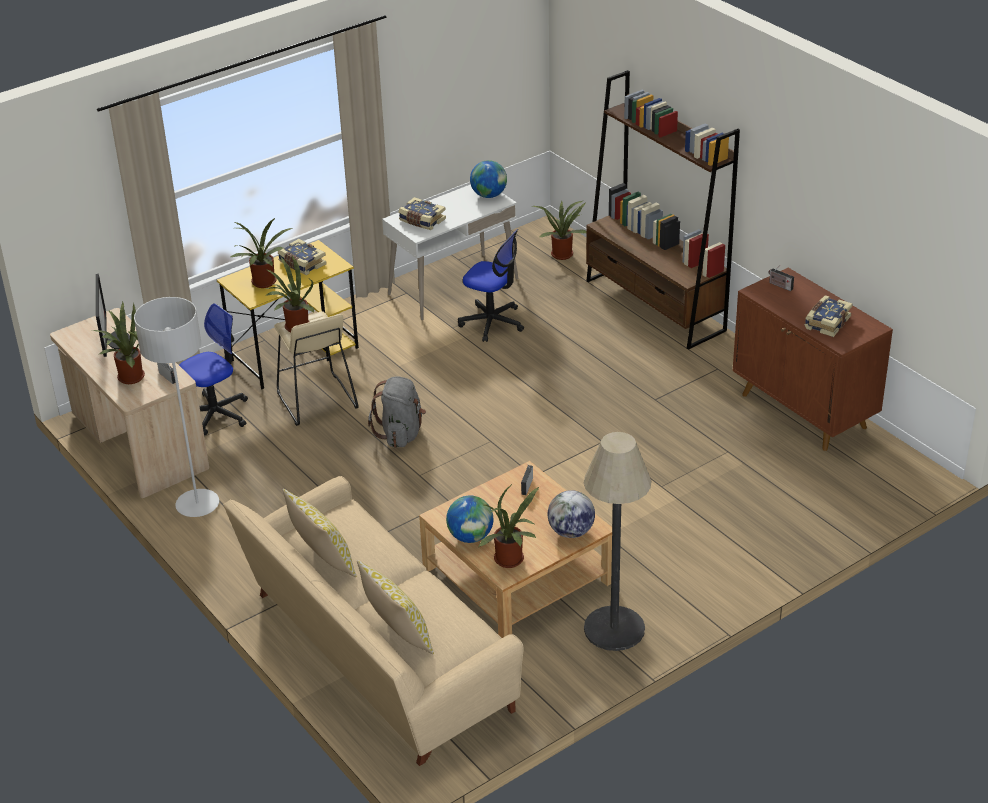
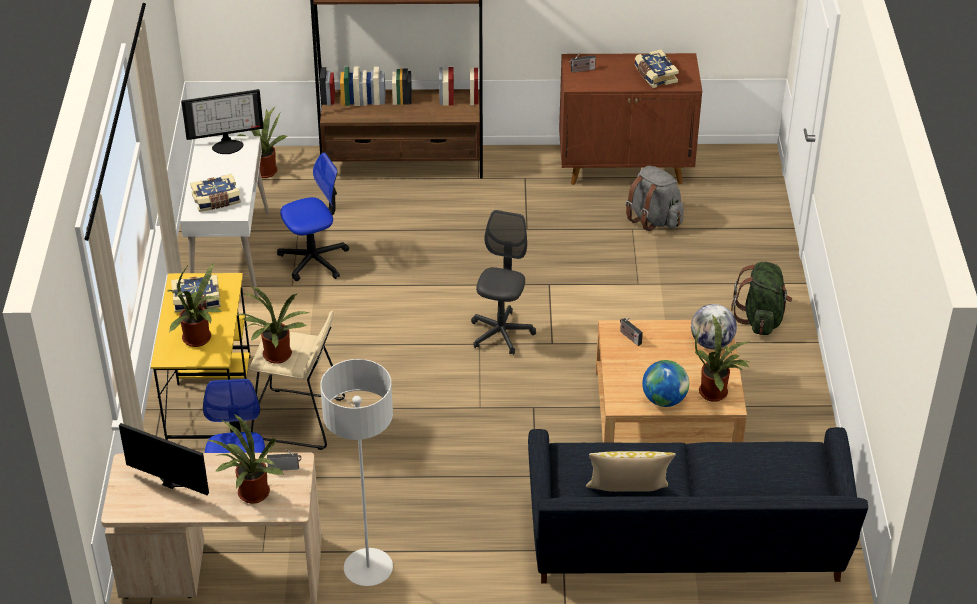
camera: 55 degrees left, 5 degrees up
beige sofa [224,476,524,766] -> black sofa [528,427,868,584]
pillow [357,560,434,654] -> none
grey backpack [368,376,426,448] -> grey backpack moved to [625,166,684,231]
globe [470,160,507,198] -> monitor [181,89,264,154]
floor lamp [584,432,652,651] -> none
none -> grey office chair [471,210,536,355]
none -> green backpack [731,262,792,335]

